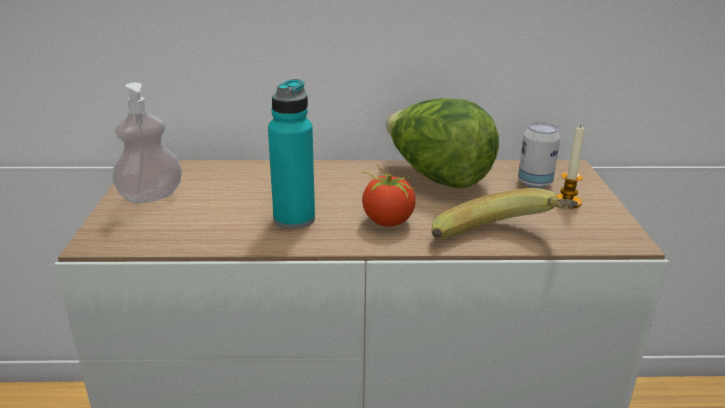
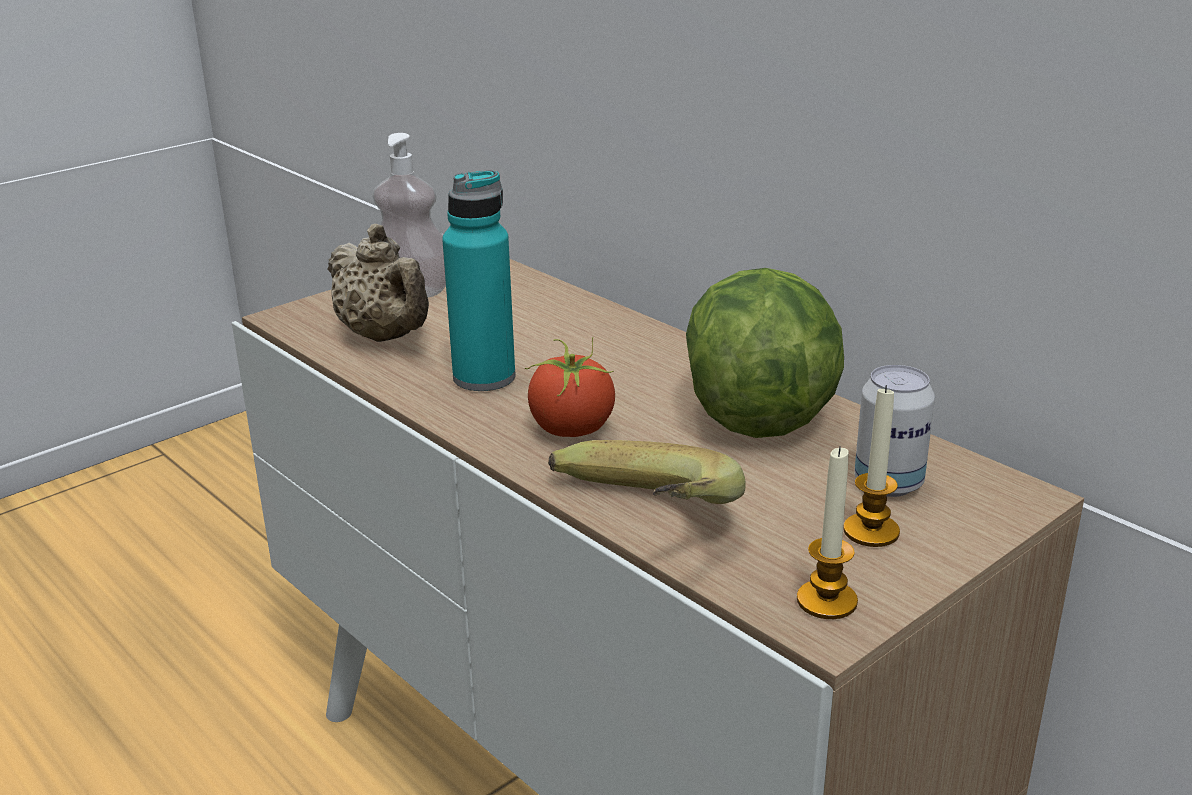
camera: 50 degrees right, 0 degrees up
none -> beige teapot [327,224,429,342]
none -> candle [797,446,858,619]

